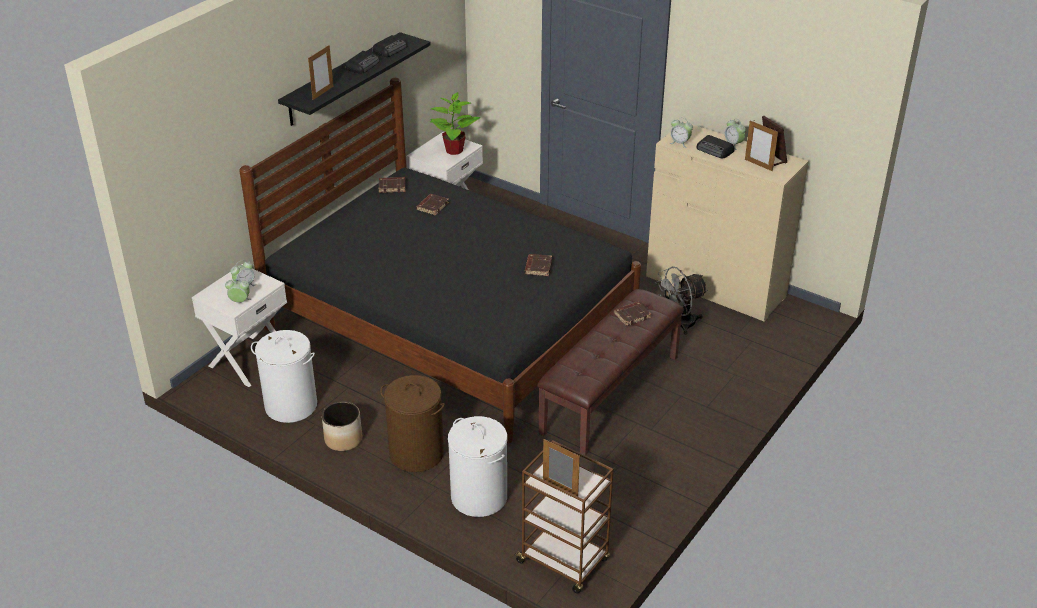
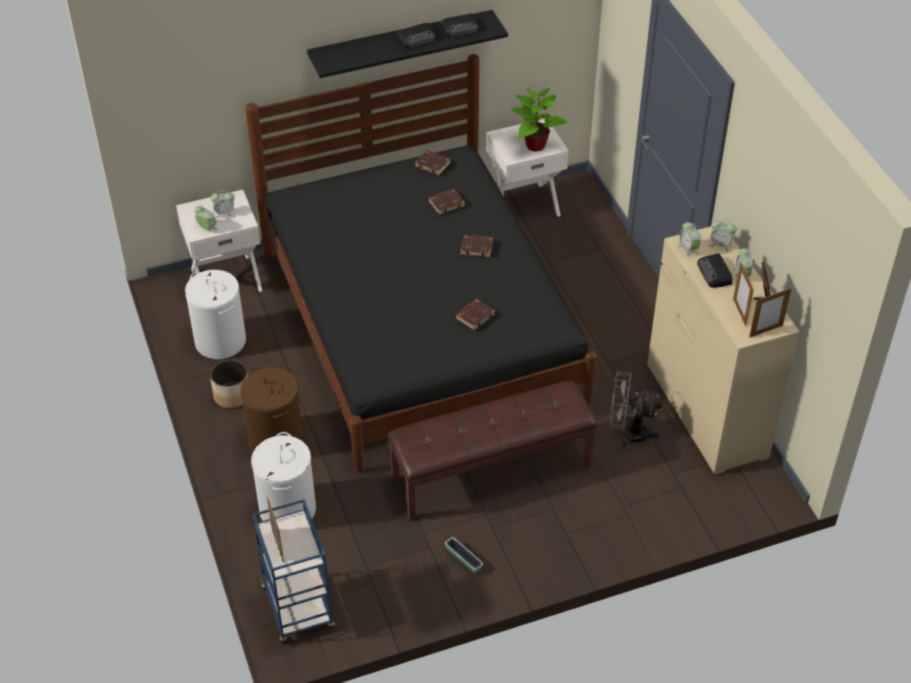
camera: 35 degrees right, 10 degrees up
picture frame [308,45,333,100] -> picture frame moved to [749,288,791,338]
brown cart [513,440,614,594] -> blue cart [252,499,335,643]
brown book [614,302,651,326] -> brown book moved to [460,235,493,257]
none -> planter [445,537,483,574]
none -> alarm clock [709,219,737,251]

